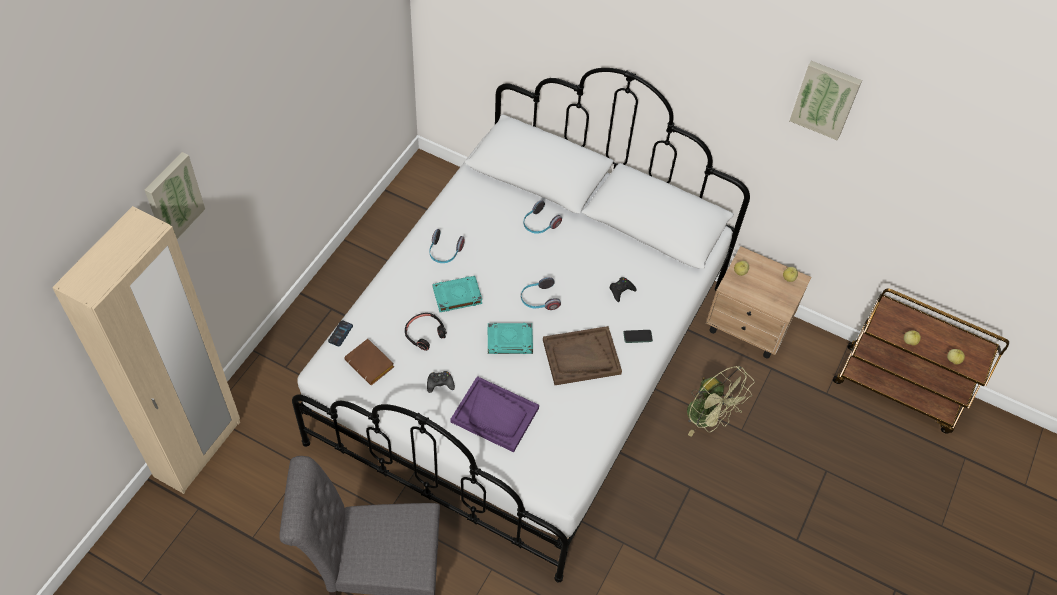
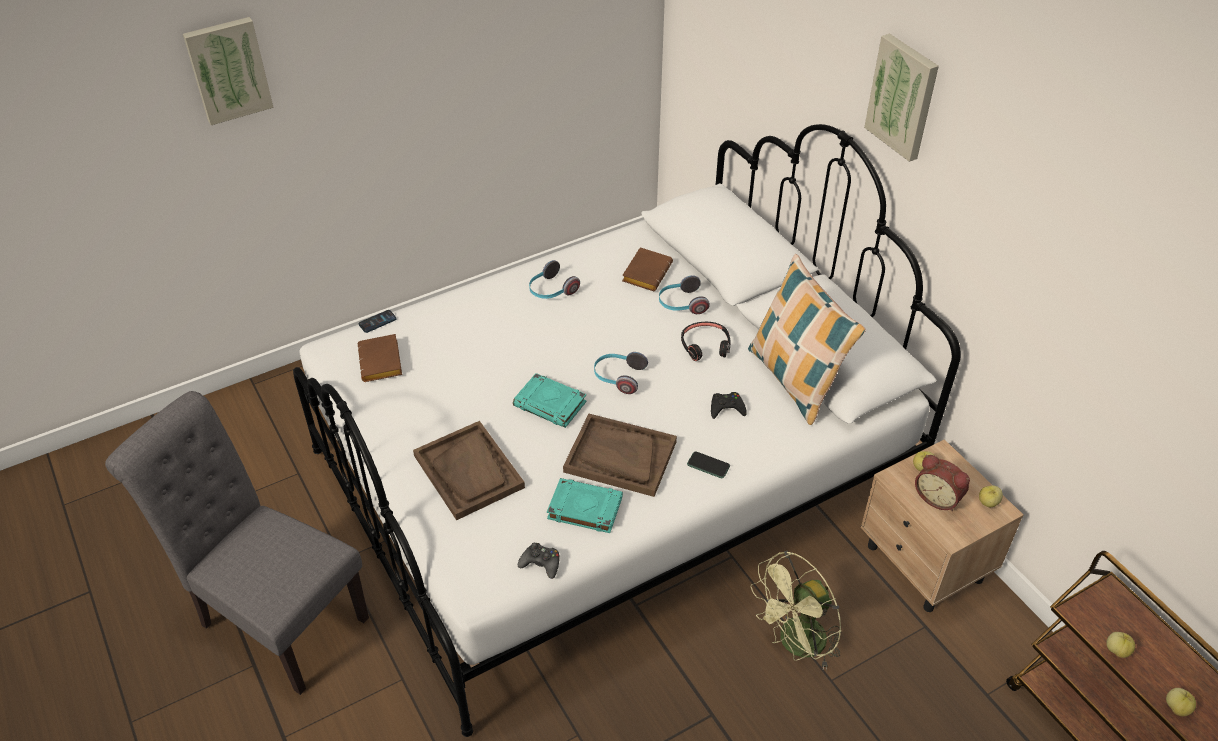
camera: 35 degrees right, 10 degrees down
beige wardrobe [52,206,240,494] -> none
black headphones [405,313,447,351] -> black headphones moved to [681,322,731,361]
black game controller [427,371,455,393] -> black game controller moved to [518,543,560,579]
turquoise book [433,276,482,312] -> turquoise book moved to [547,478,623,533]
purple tray [450,376,539,452] -> brown tray [413,421,525,520]
green fan [687,366,755,437] -> green fan turned 60 degrees clockwise [751,551,841,670]
picture [790,61,862,141] -> picture moved to [864,33,939,162]
none -> brown book [622,247,673,291]
none -> pillow [748,254,866,425]
none -> alarm clock [915,455,970,511]

